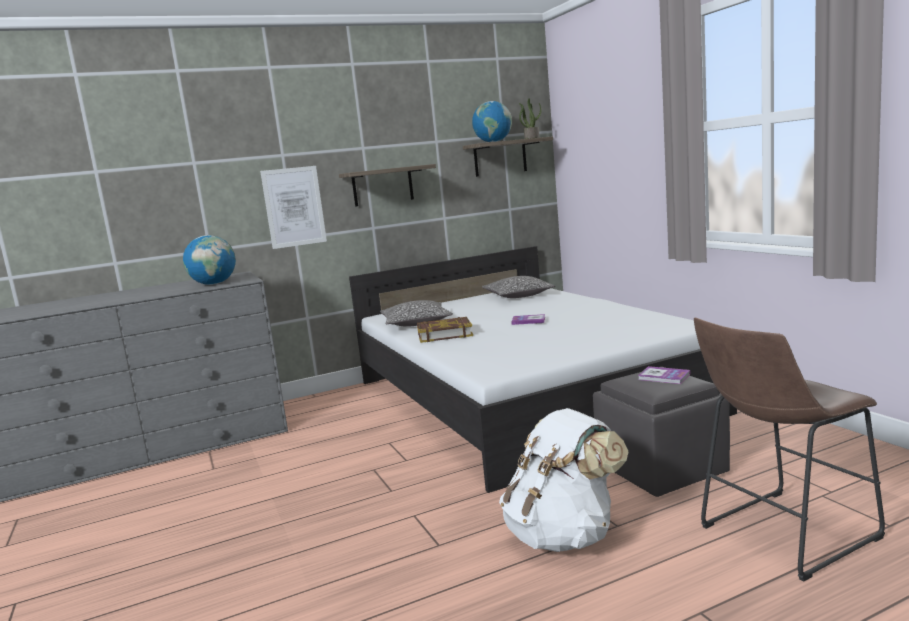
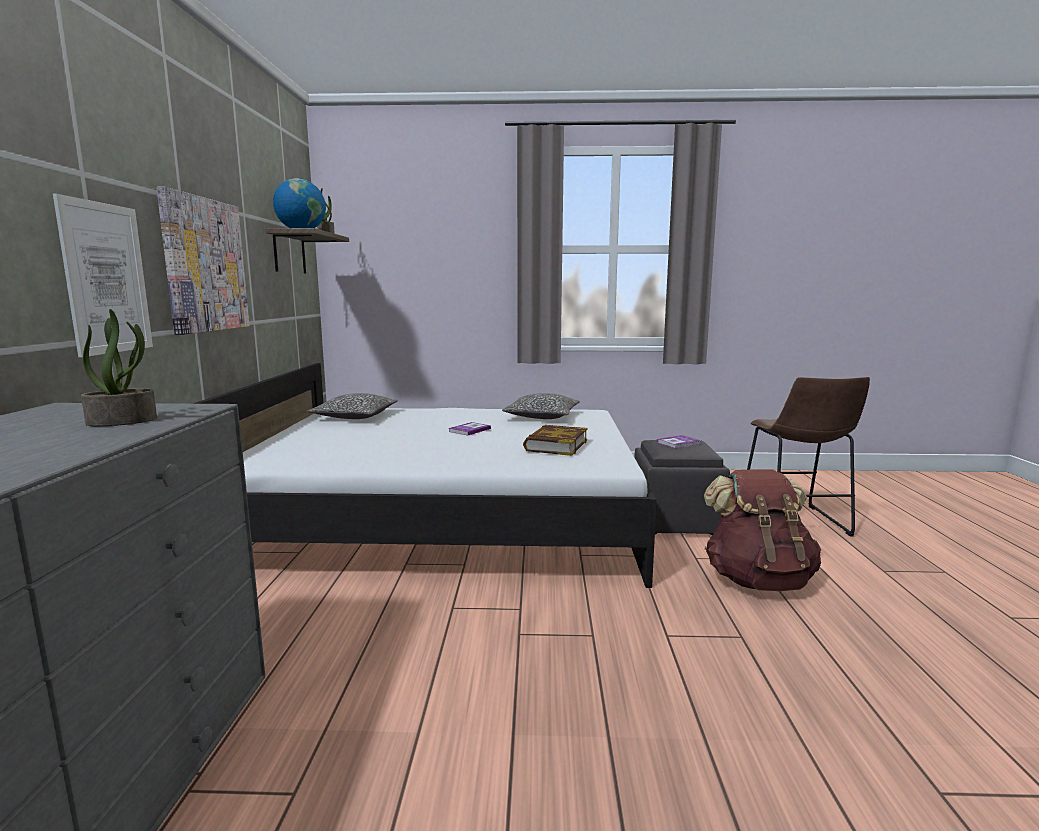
camera: 65 degrees left, 0 degrees up
globe [183,235,236,285] -> potted plant [81,309,157,426]
shelf [339,164,436,207] -> picture [156,186,249,335]
pillow [380,300,453,327] -> pillow moved to [502,393,580,419]
book [417,317,473,343] -> book moved to [523,425,587,456]
white backpack [499,408,629,552] -> brown backpack [704,469,821,591]

